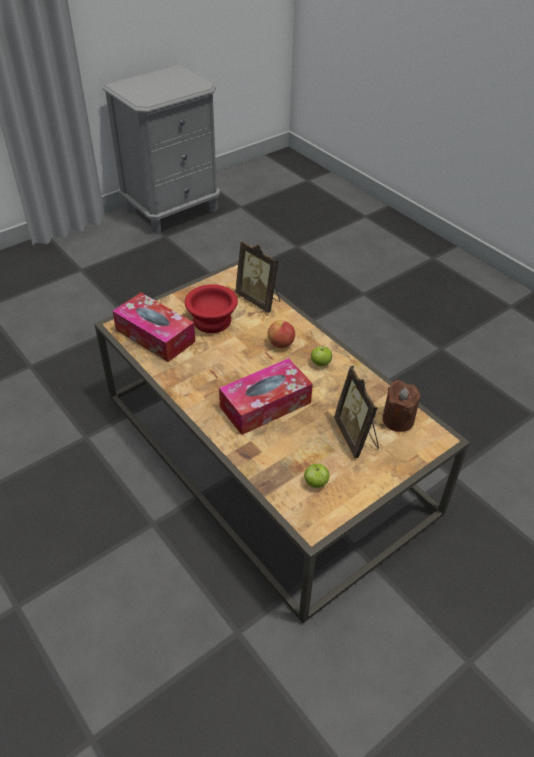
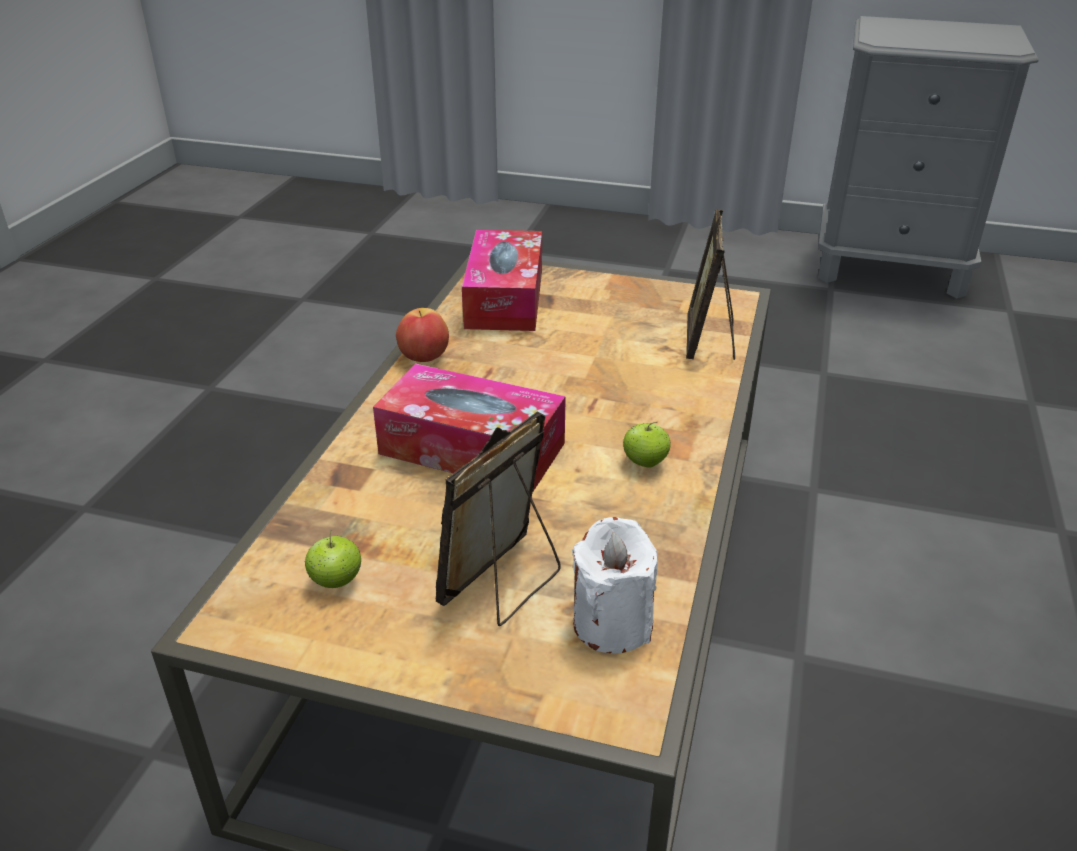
camera: 55 degrees right, 10 degrees down
red bowl [185,284,238,333] -> none
apple [268,320,295,348] -> apple moved to [396,308,449,362]
brown candle [382,380,421,432] -> white candle [572,517,658,653]

